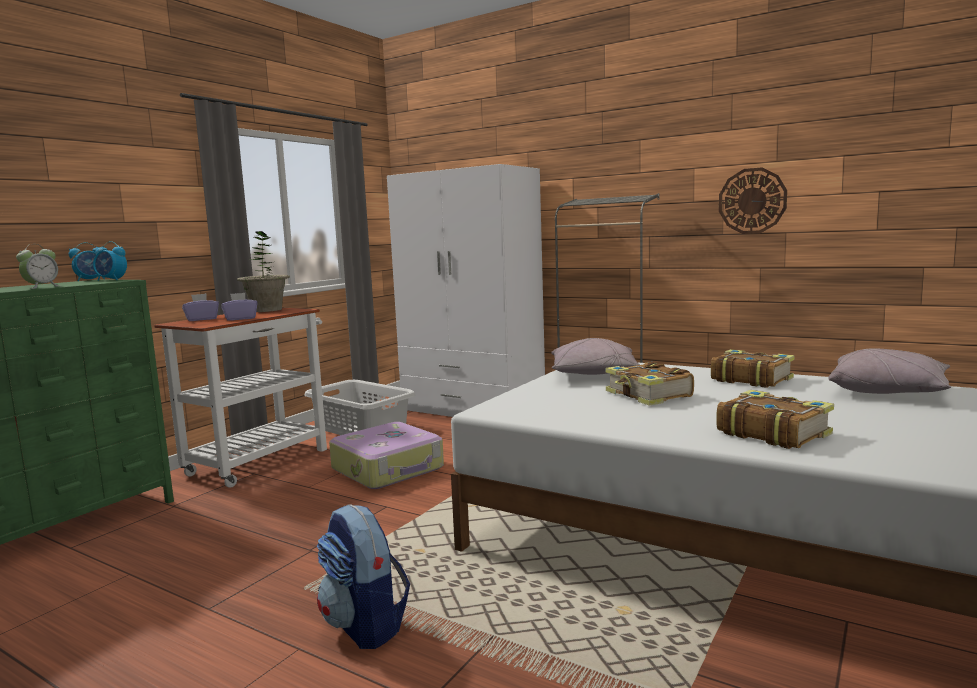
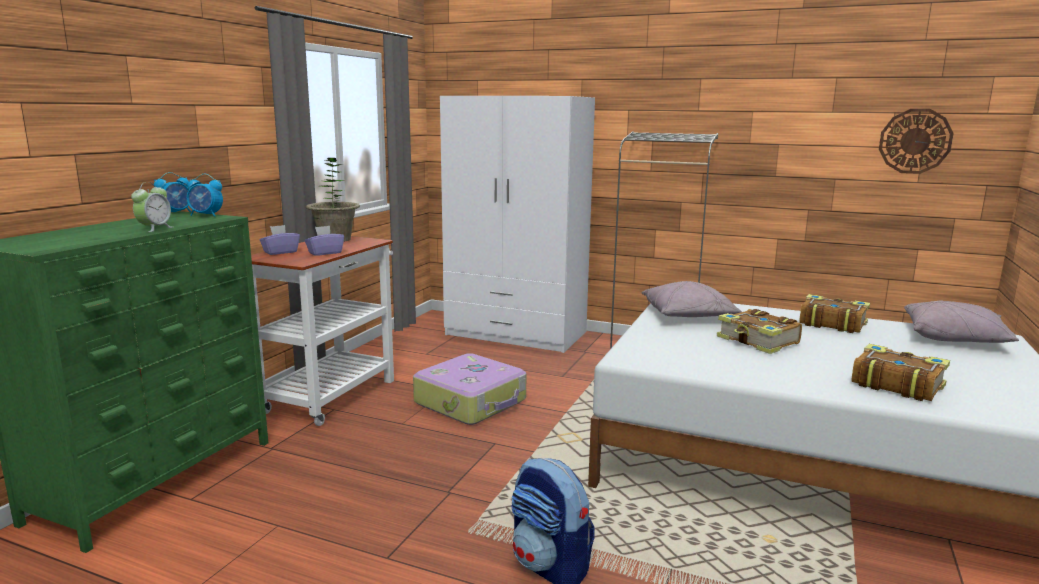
camera: 10 degrees left, 5 degrees up
grey laundry basket [304,380,415,435] -> none
wall clock [719,167,787,234] -> wall clock moved to [879,109,954,174]

